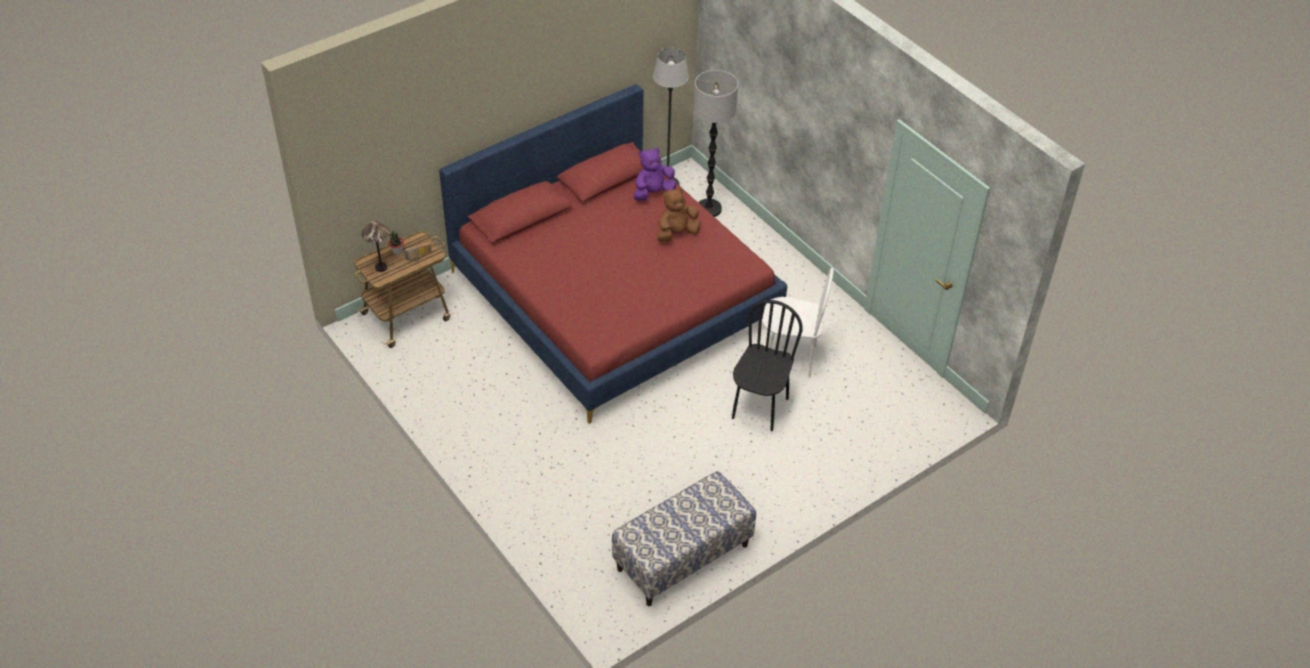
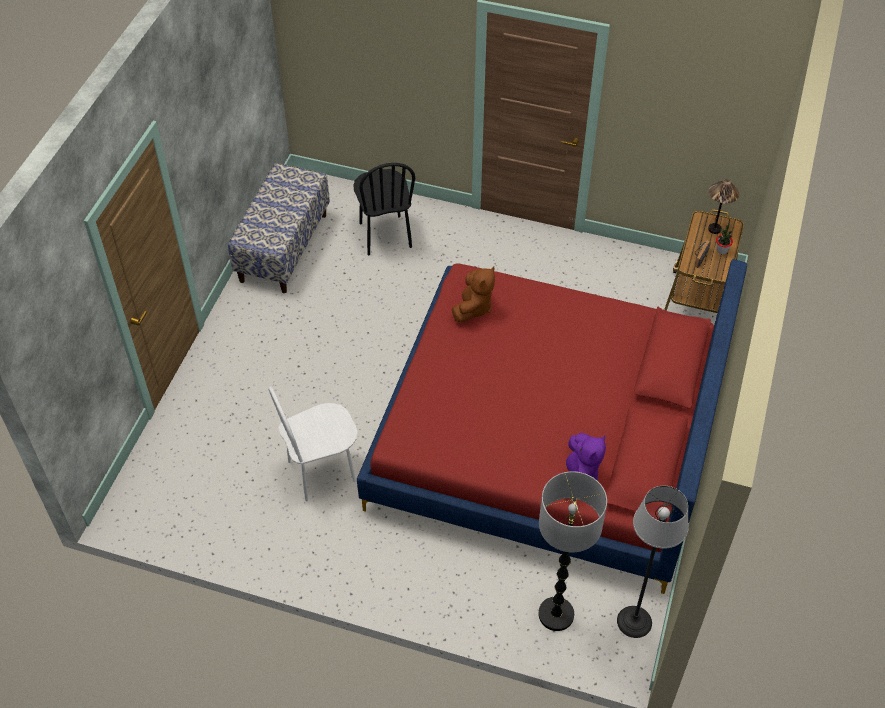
camera: 145 degrees right, 5 degrees up
brown plush toy [657,187,701,242] -> brown plush toy moved to [452,266,495,322]
black chair [732,300,802,431] -> black chair moved to [353,163,415,256]

